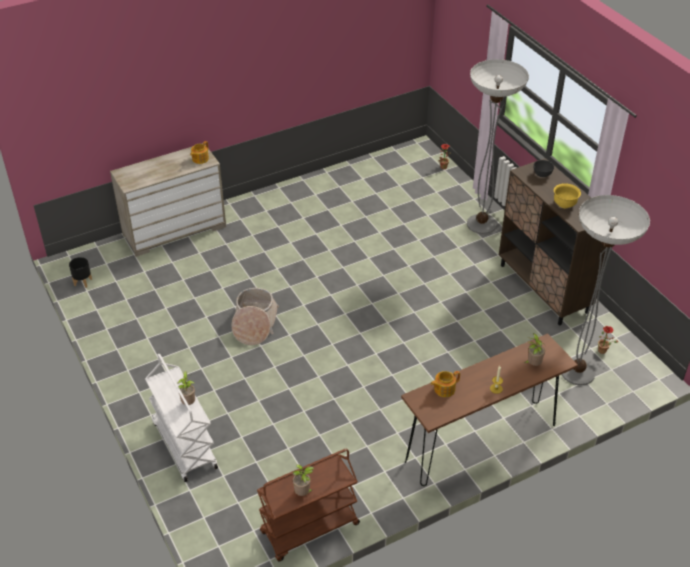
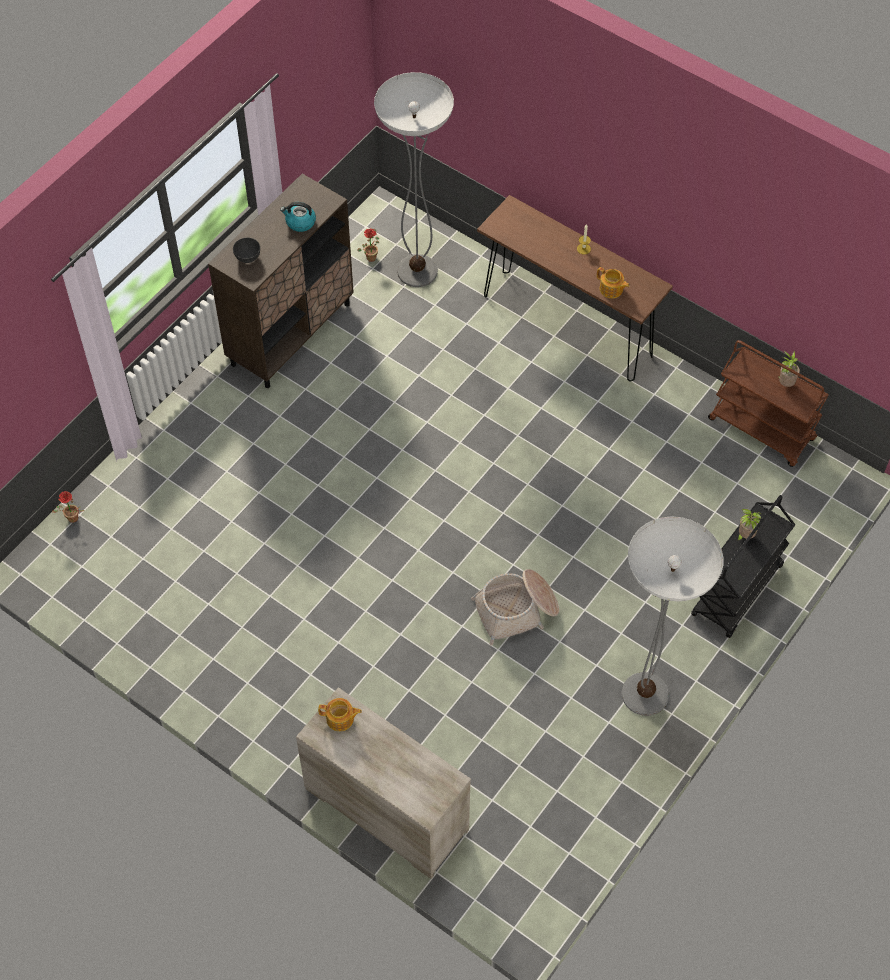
camera: 115 degrees left, 15 degrees up
black planter [69,257,92,288] -> none
white cart [145,353,218,482] -> black cart [691,495,795,638]
floor lamp [467,59,529,234] -> floor lamp moved to [622,517,723,716]
potted plant [524,333,546,366] -> none
yellow bowl [554,183,581,208] -> kettle [280,202,316,232]

